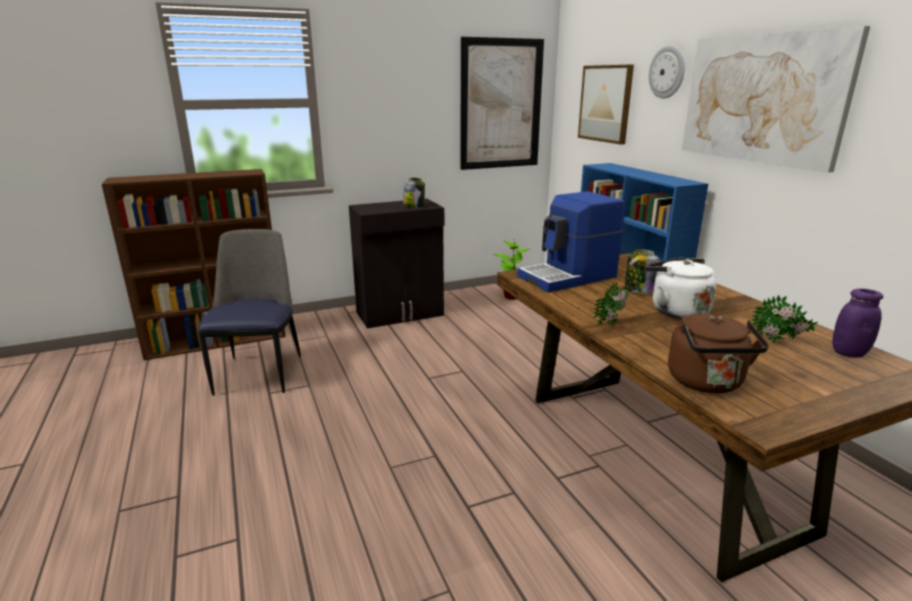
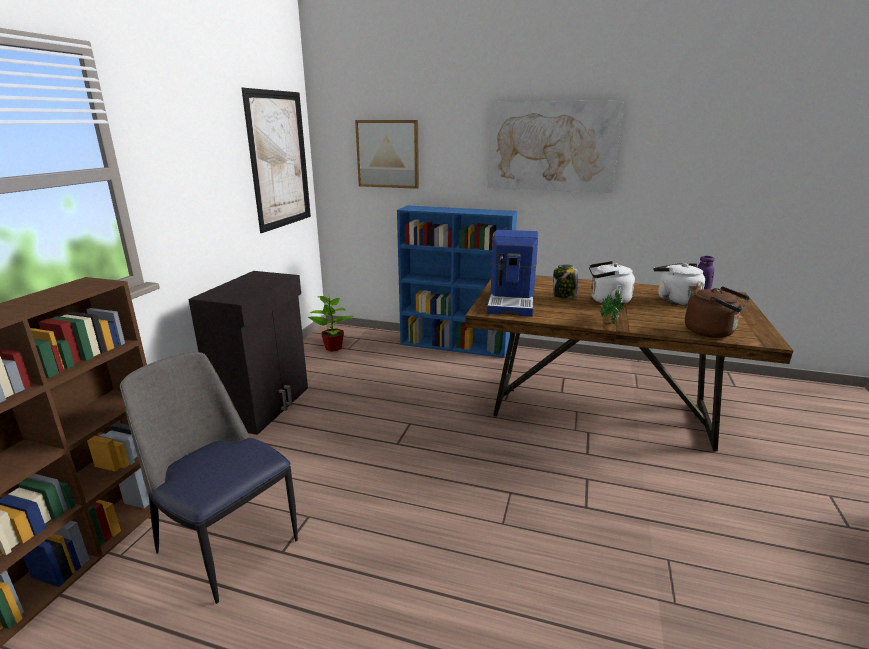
camera: 50 degrees left, 0 degrees up
jar [403,178,425,208] -> none
wall clock [649,46,685,99] -> none
potted plant [751,294,818,343] -> white kettle [654,263,705,306]

